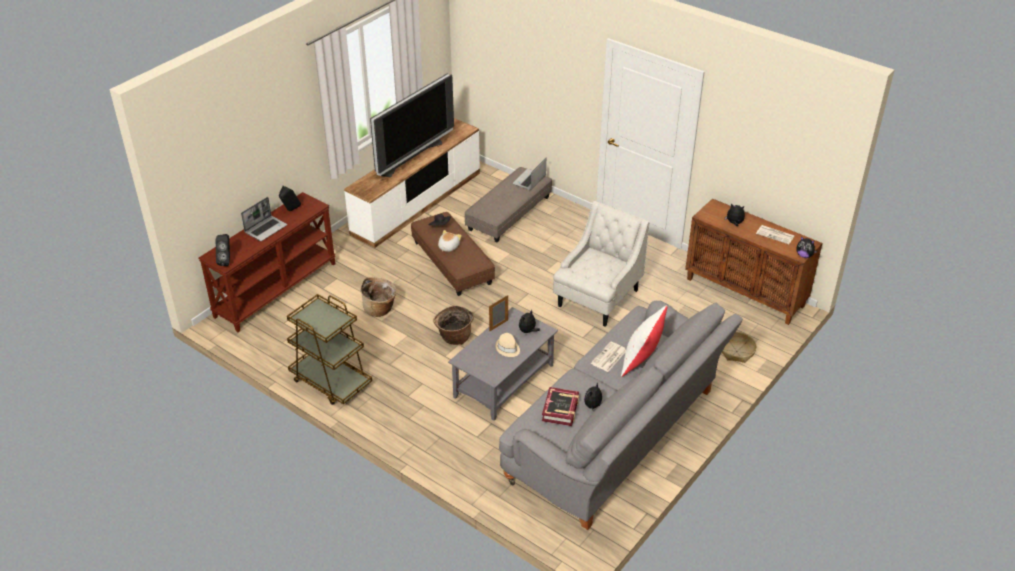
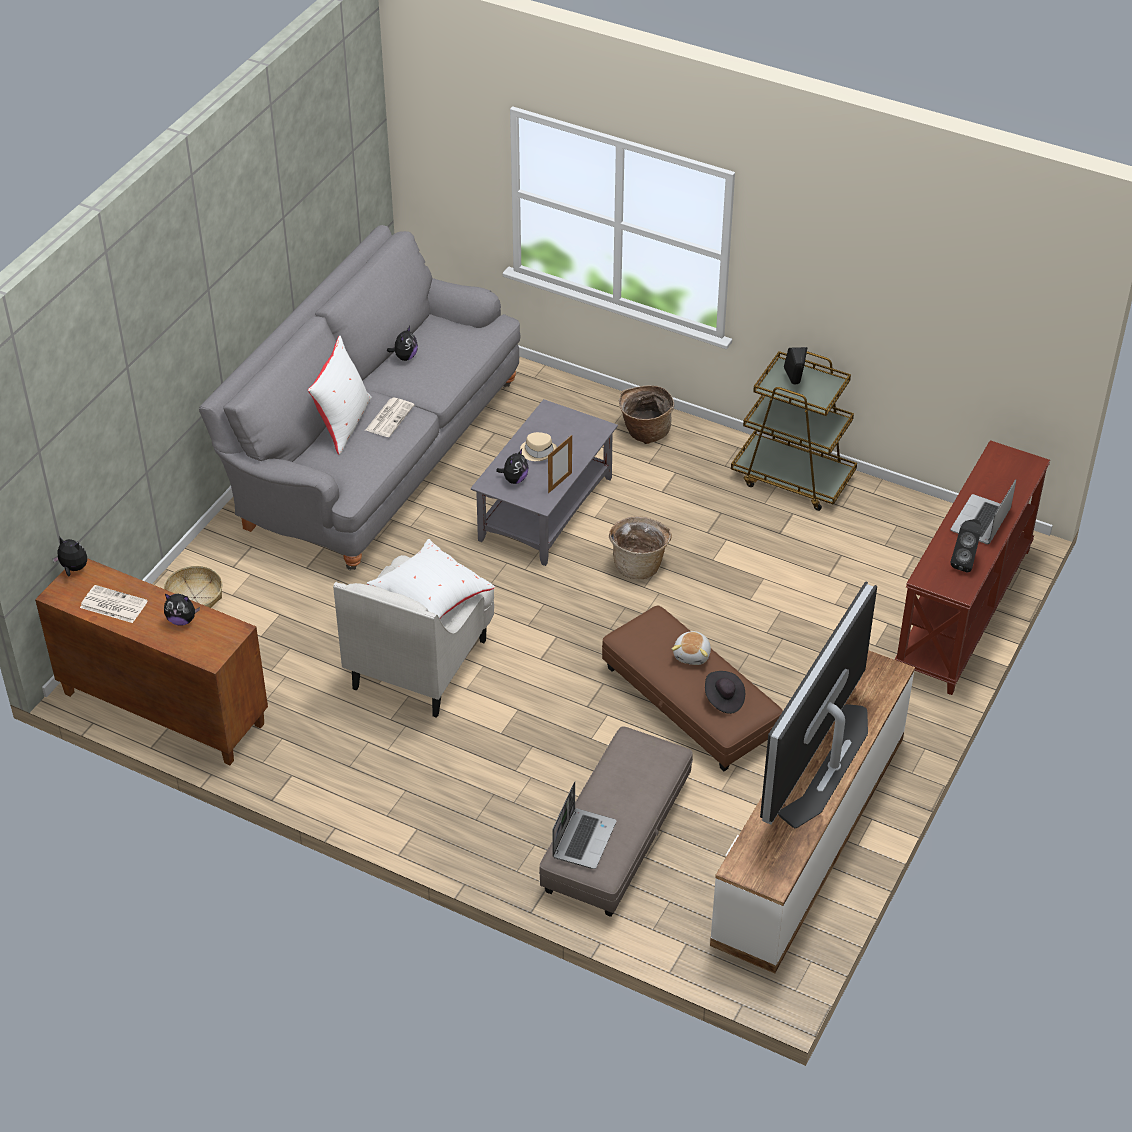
camera: 170 degrees right, 5 degrees up
black speaker [216,234,230,266] -> black speaker moved to [784,347,808,385]
basket [361,277,396,317] -> basket moved to [619,385,674,444]
book [542,387,579,426] -> none
none -> white pillow [367,539,495,618]

